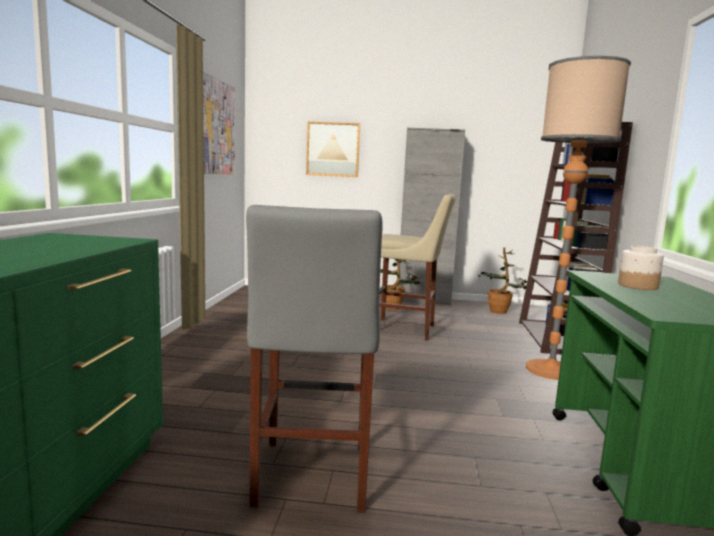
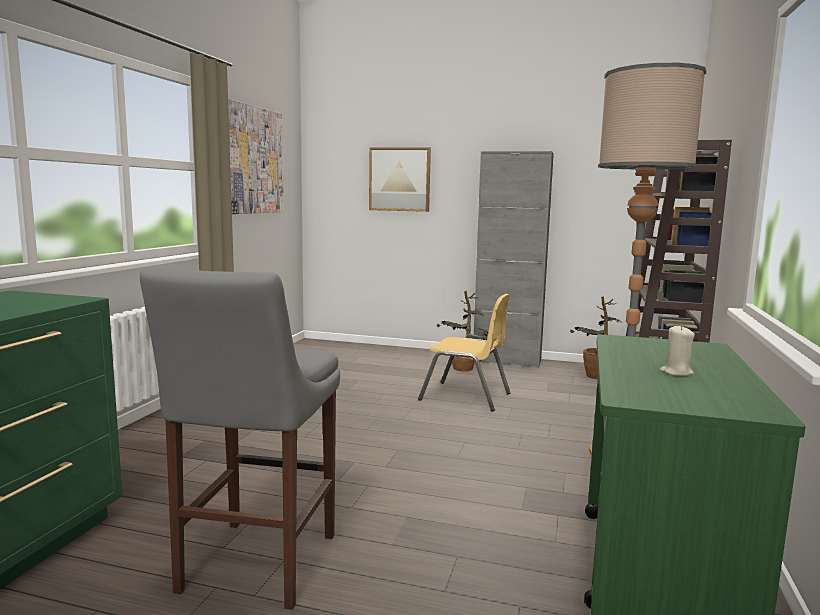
camera: 10 degrees right, 0 degrees up
beige stool [379,193,456,340] -> yellow chair [418,294,511,411]
jar [618,246,664,290] -> none
none -> beige candle [660,325,695,376]

